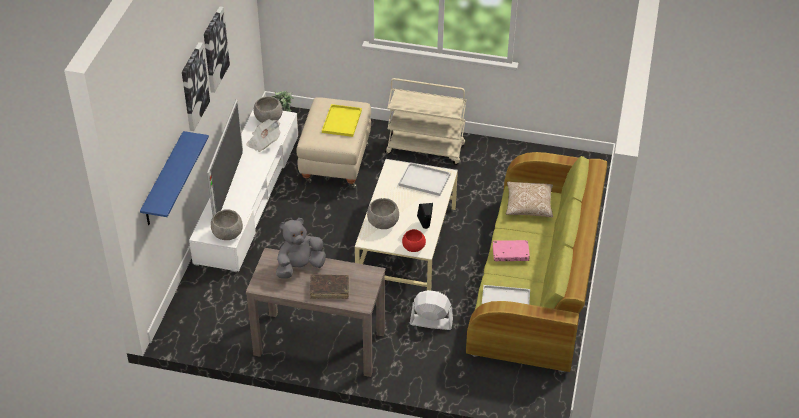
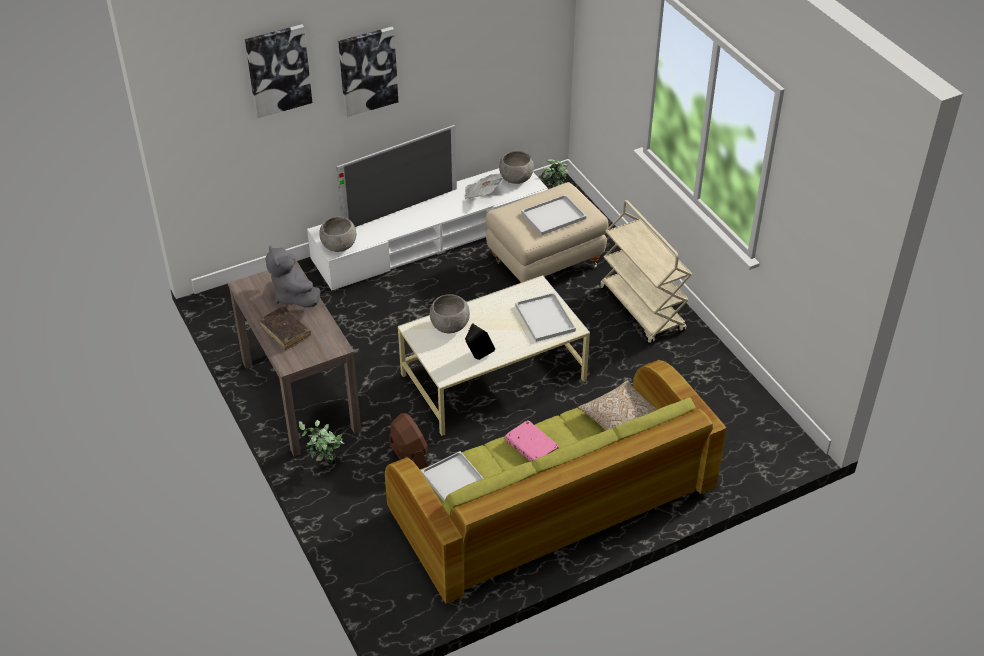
camera: 50 degrees right, 0 degrees up
blue shelf [140,131,209,225] -> none
picture [204,6,230,93] -> picture moved to [245,24,312,118]
grey plush toy [276,218,326,278] -> grey plush toy turned 135 degrees counterclockwise [266,245,321,307]
yellow tray [322,104,362,137] -> white tray [521,194,586,235]
red bowl [402,229,426,252] -> none
white fan [410,290,453,330] -> brown fan [389,413,428,469]
none -> potted plant [299,420,345,465]

